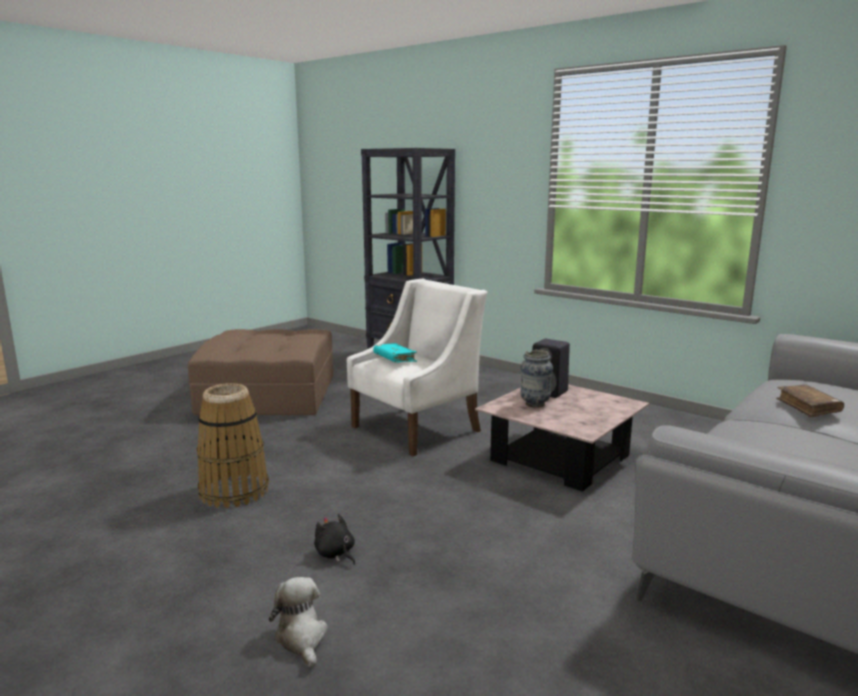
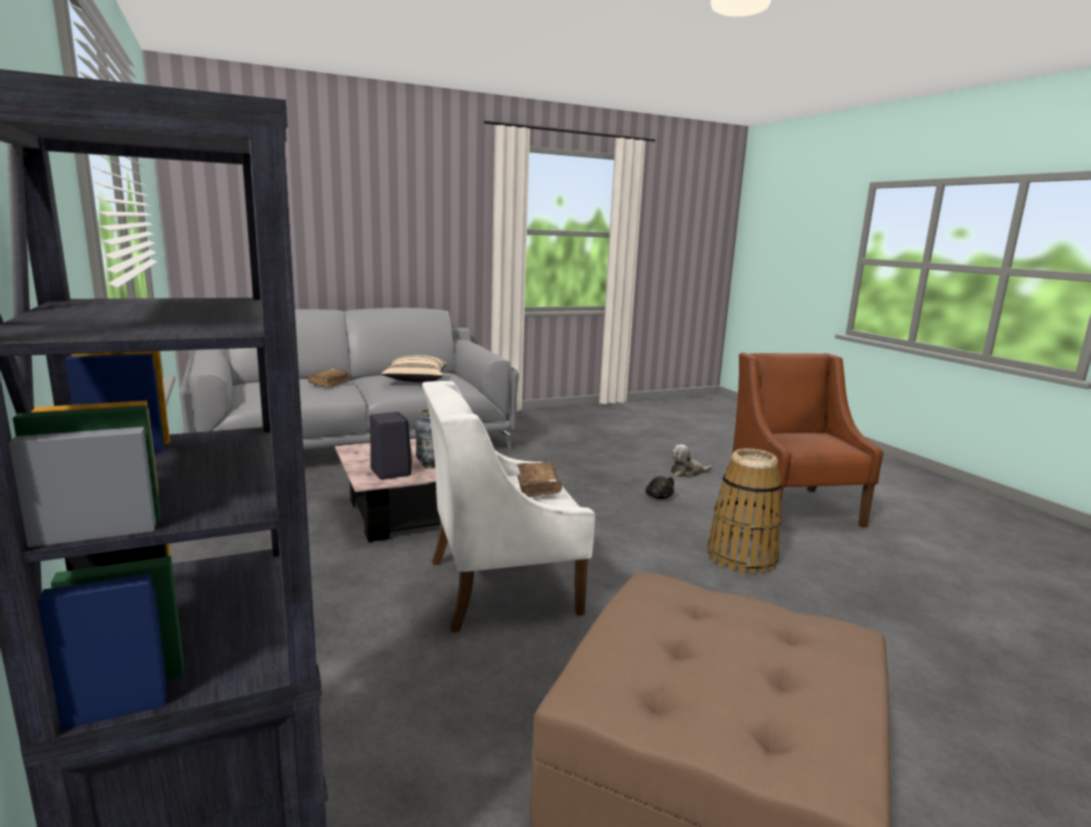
camera: 155 degrees left, 0 degrees up
plush toy [269,577,328,668] -> plush toy turned 75 degrees clockwise [670,444,712,478]
turquoise book [373,343,417,363] -> brown book [517,462,562,497]
none -> beige pillow [381,355,447,382]
none -> brown armchair [730,353,883,528]

